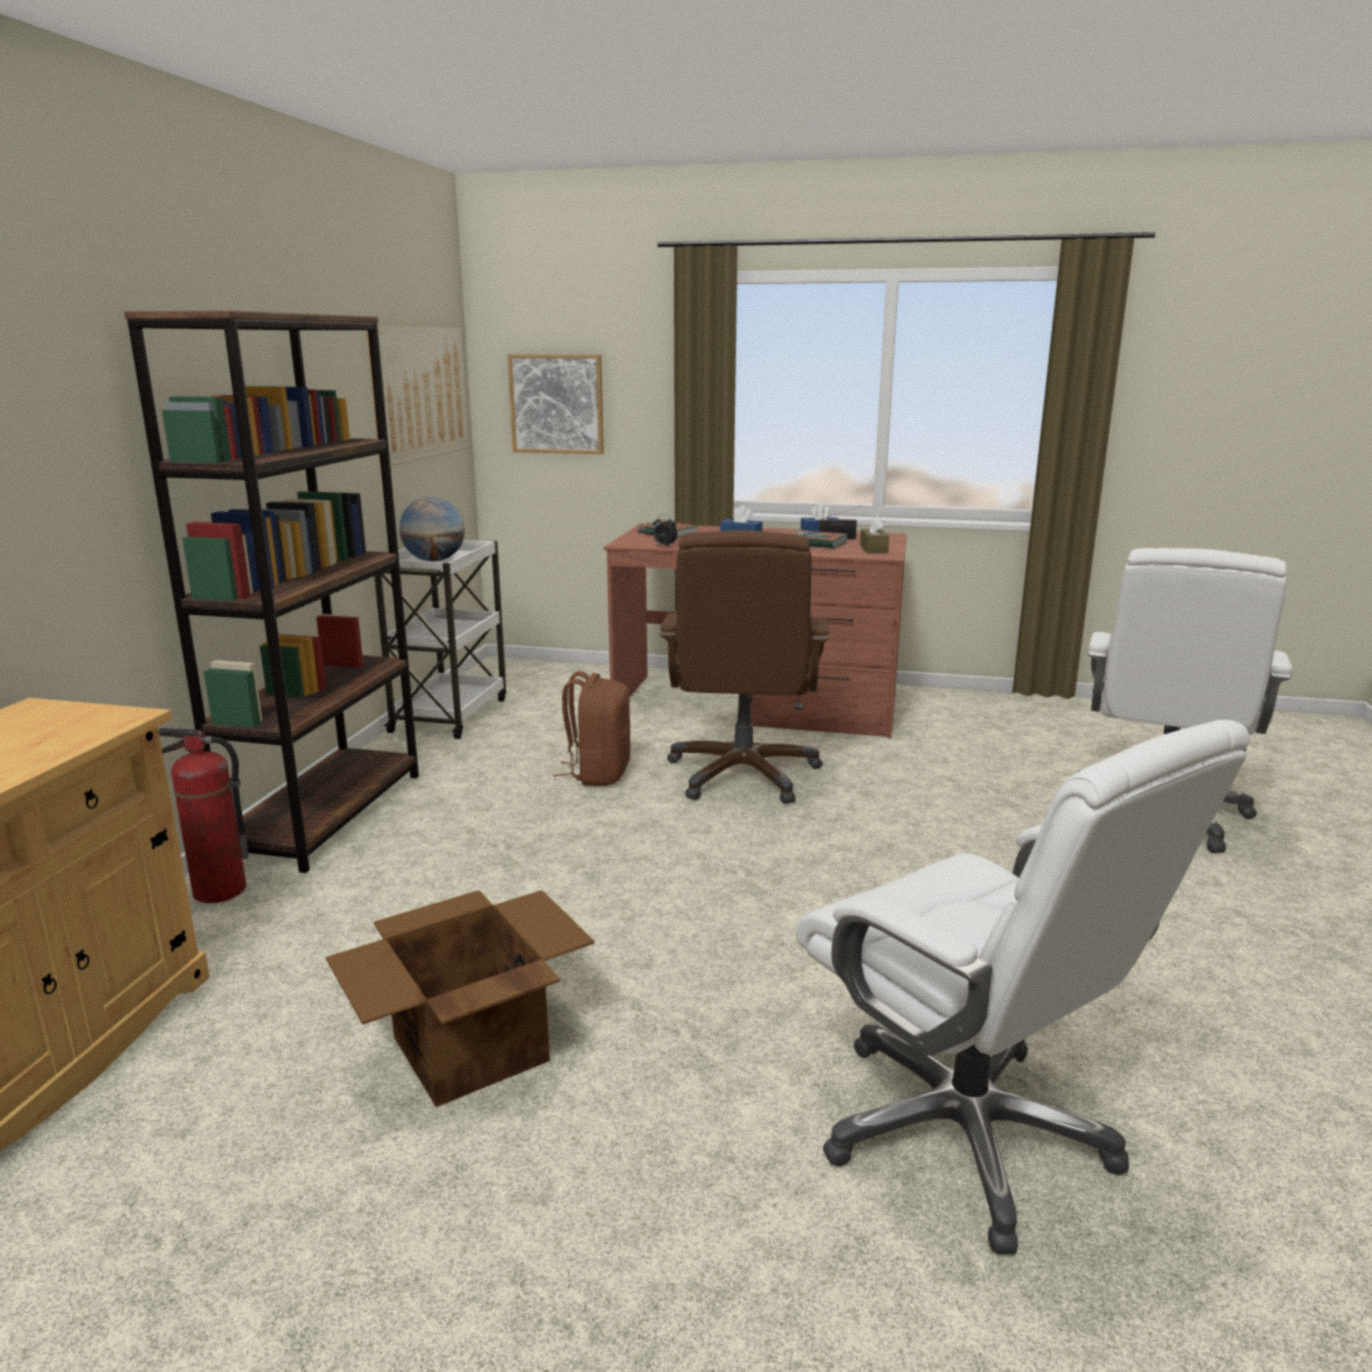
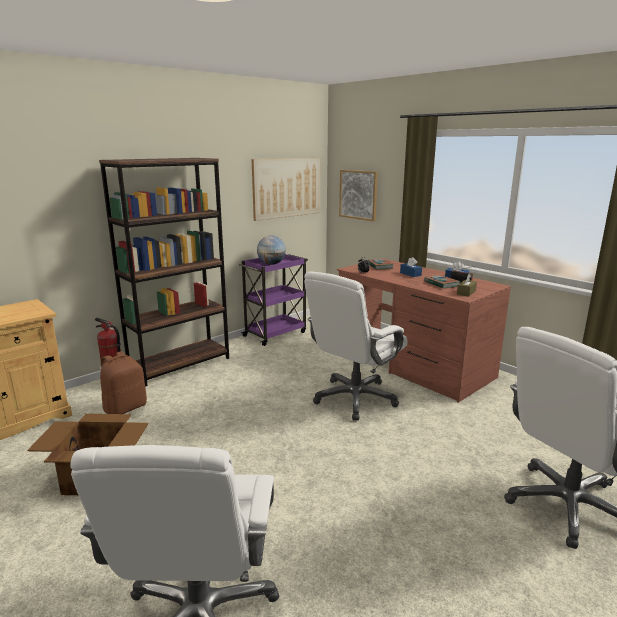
camera: 35 degrees right, 0 degrees up
white cart [374,540,506,739] -> purple cart [239,254,308,346]
brown backpack [553,671,630,786] -> brown backpack moved to [100,351,147,414]
brown office chair [660,530,829,804] -> white office chair [304,271,408,421]

